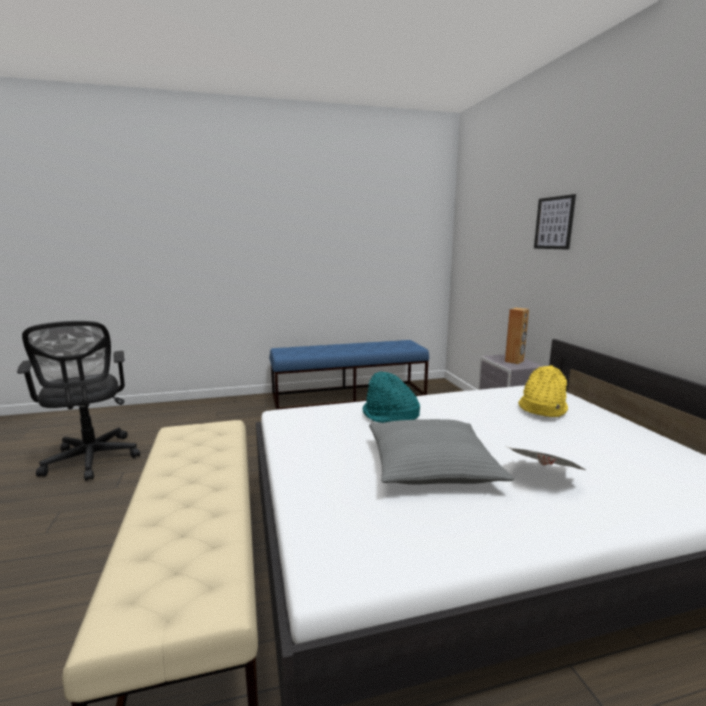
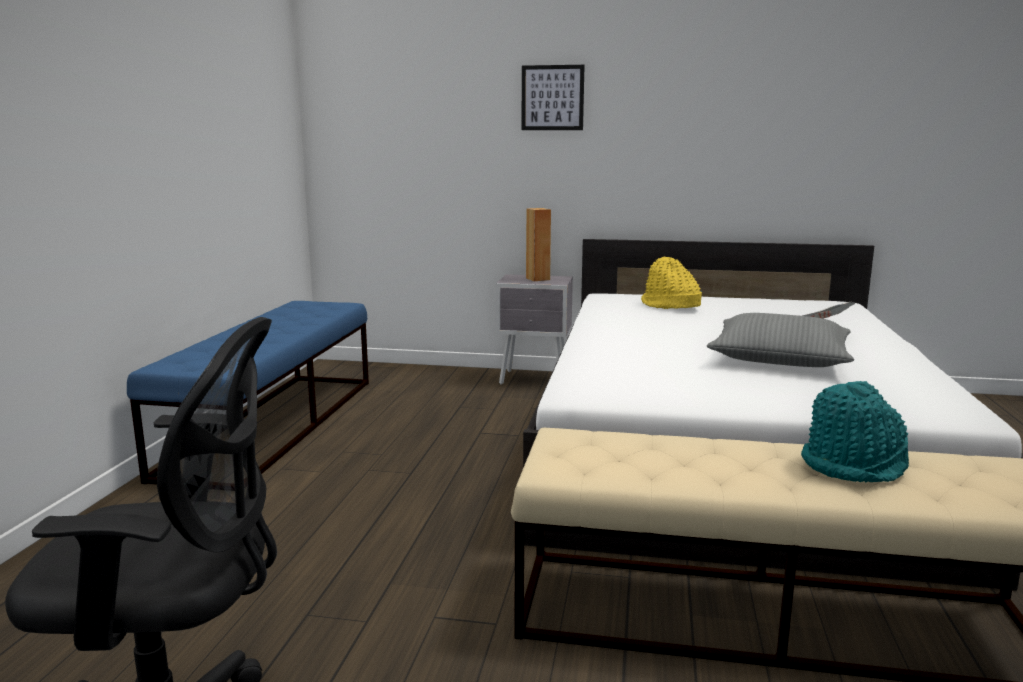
camera: 65 degrees left, 0 degrees up
turquoise hat [363,372,420,423] -> turquoise hat moved to [801,381,909,482]

